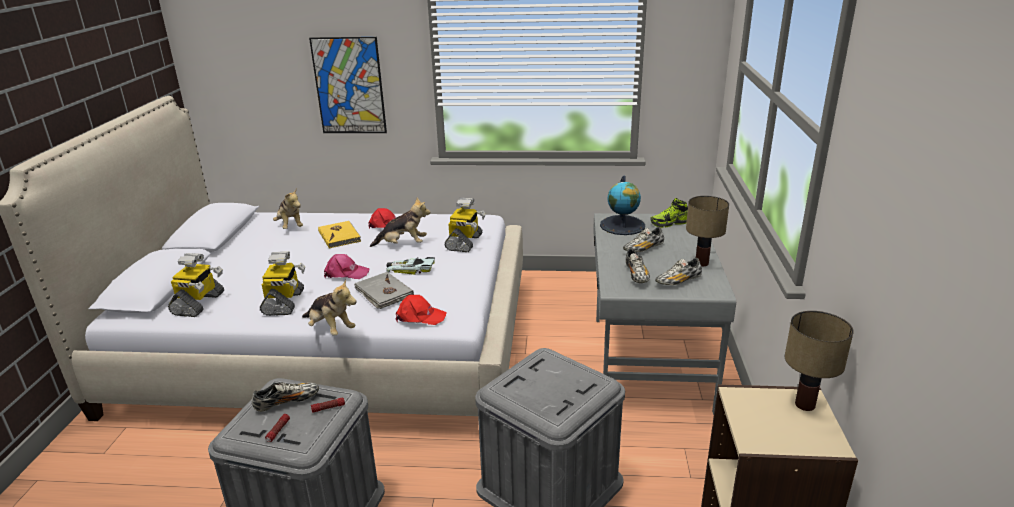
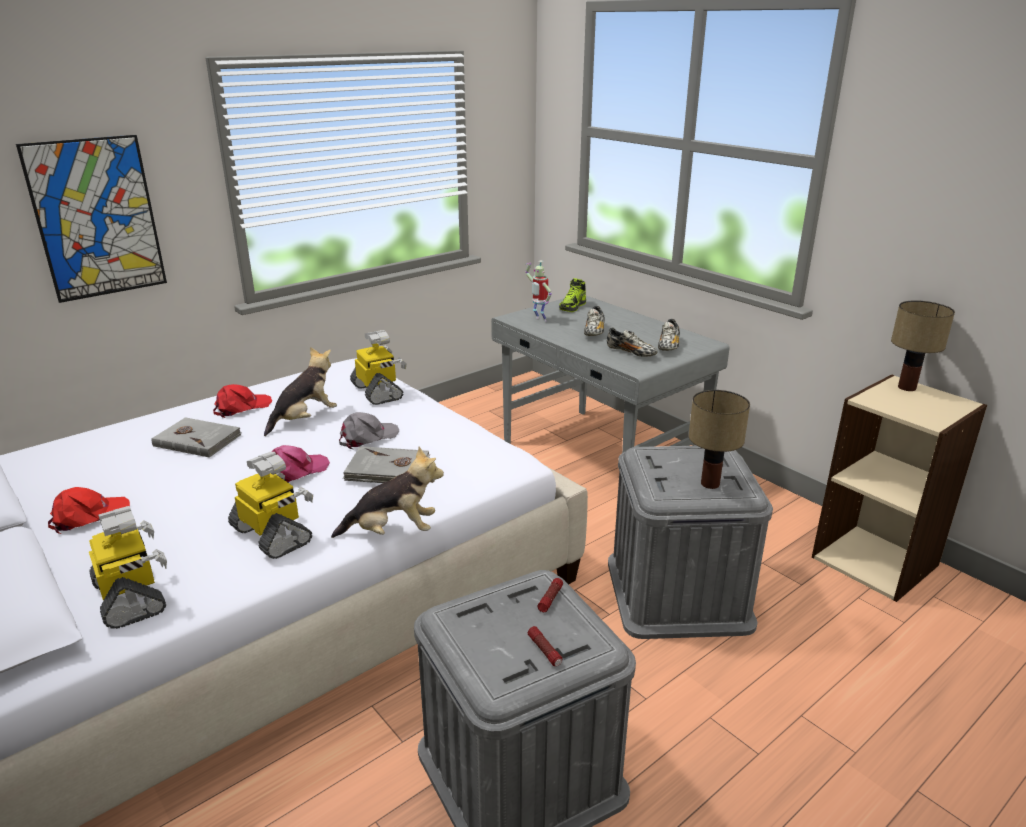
camera: 45 degrees left, 0 degrees up
shoe [251,382,319,412] -> none
plush toy [273,188,303,229] -> none
yellow book [318,221,361,249] -> grey book [151,417,242,458]
toy car [386,257,435,275] -> grey cap [339,412,400,449]
red cap [396,295,446,325] -> red cap moved to [48,487,130,534]
globe [600,176,645,235] -> toy robot [525,260,552,321]
table lamp [686,196,729,266] -> table lamp moved to [688,390,750,489]

